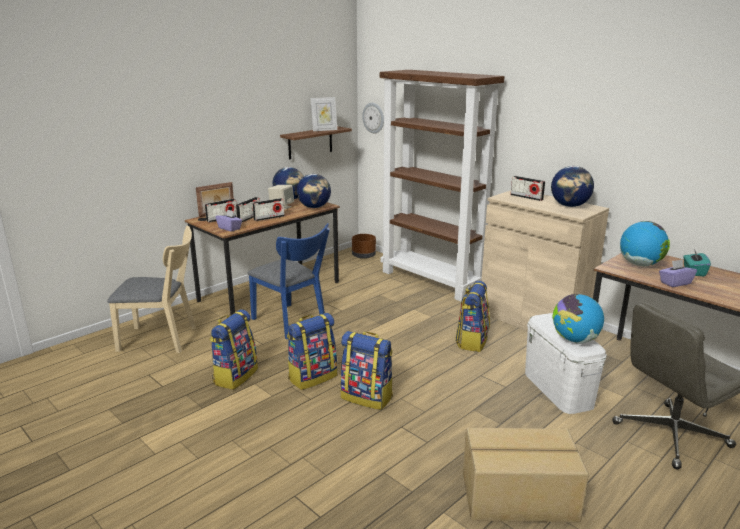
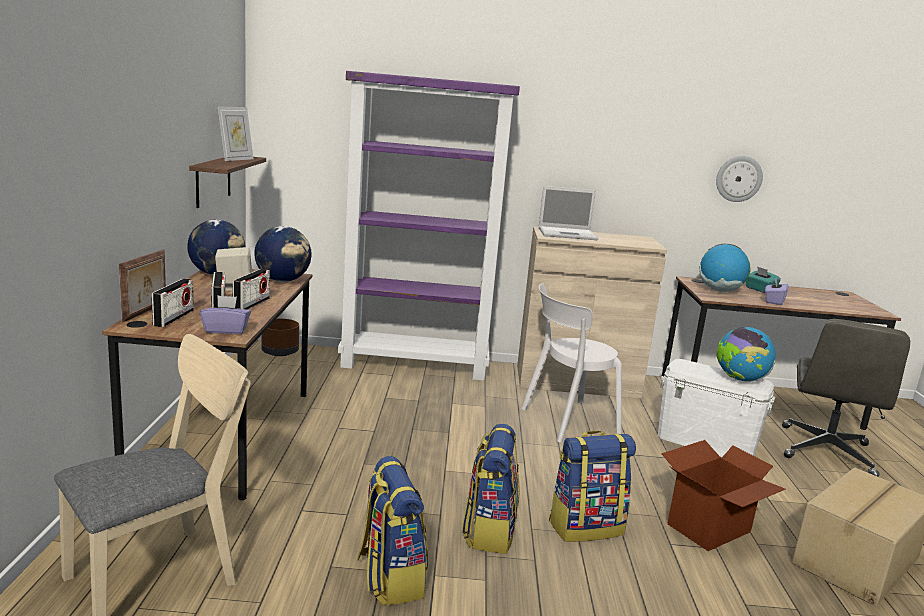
camera: 45 degrees left, 5 degrees down
blue chair [248,223,330,339] -> none
wall clock [362,103,384,134] -> wall clock moved to [716,156,763,202]
brown bookcase [380,70,505,301] -> purple bookcase [338,71,520,381]
backpack [455,281,490,352] -> white chair [521,283,622,442]
radio [511,176,545,201] -> laptop [539,186,598,240]
globe [551,166,594,207] -> none
none -> cardboard box [661,440,786,551]

